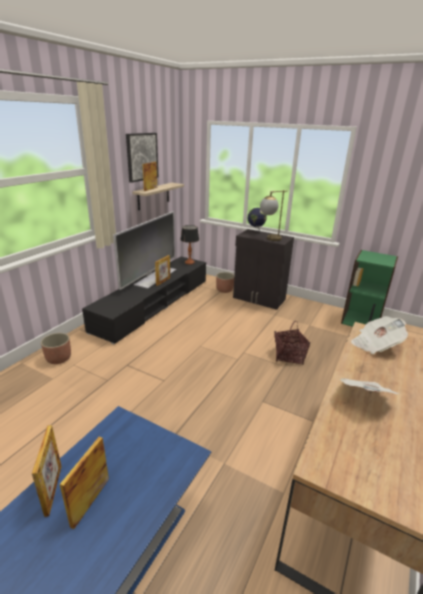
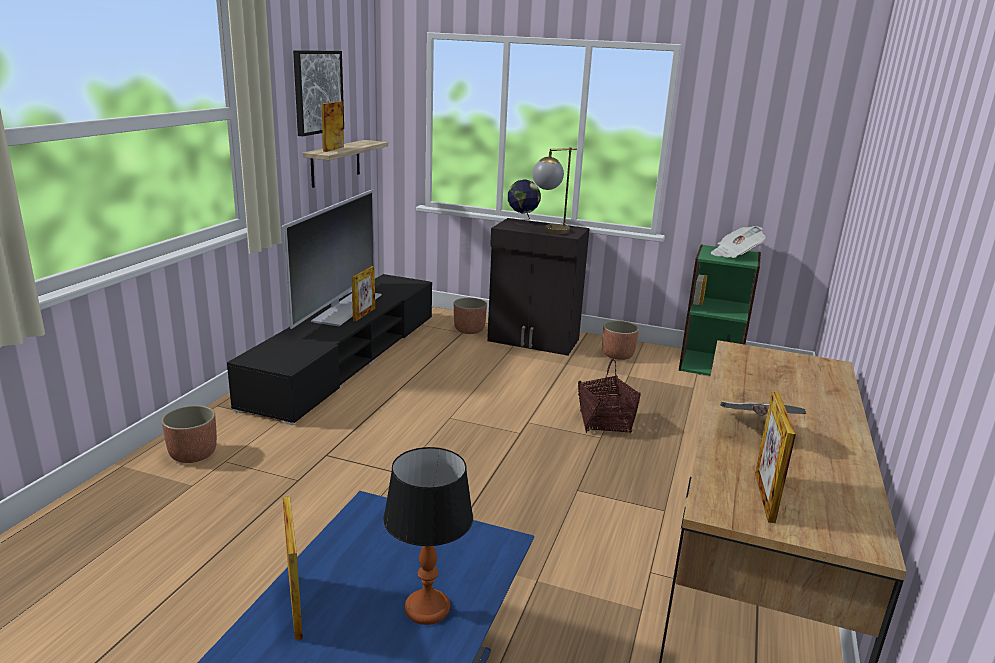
camera: 10 degrees left, 5 degrees down
picture frame [60,437,109,529] -> picture frame moved to [755,392,796,523]
table lamp [180,225,199,264] -> table lamp moved to [383,447,473,625]
newspaper [351,316,408,354] -> newspaper moved to [711,226,765,258]
none -> planter [602,321,639,360]

